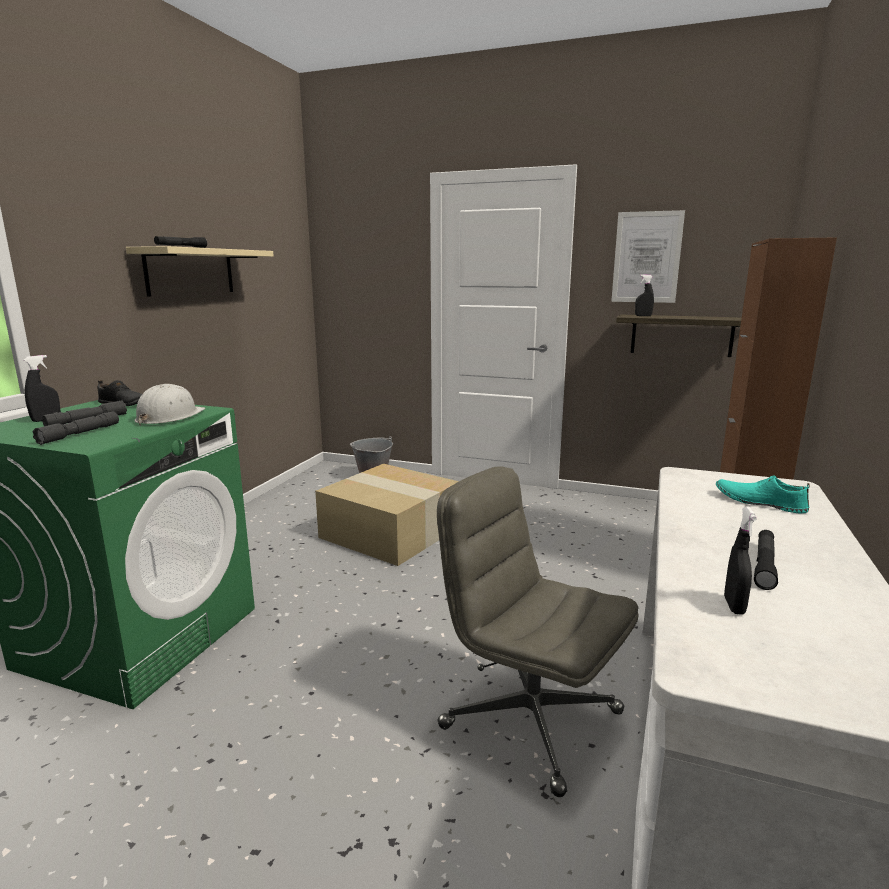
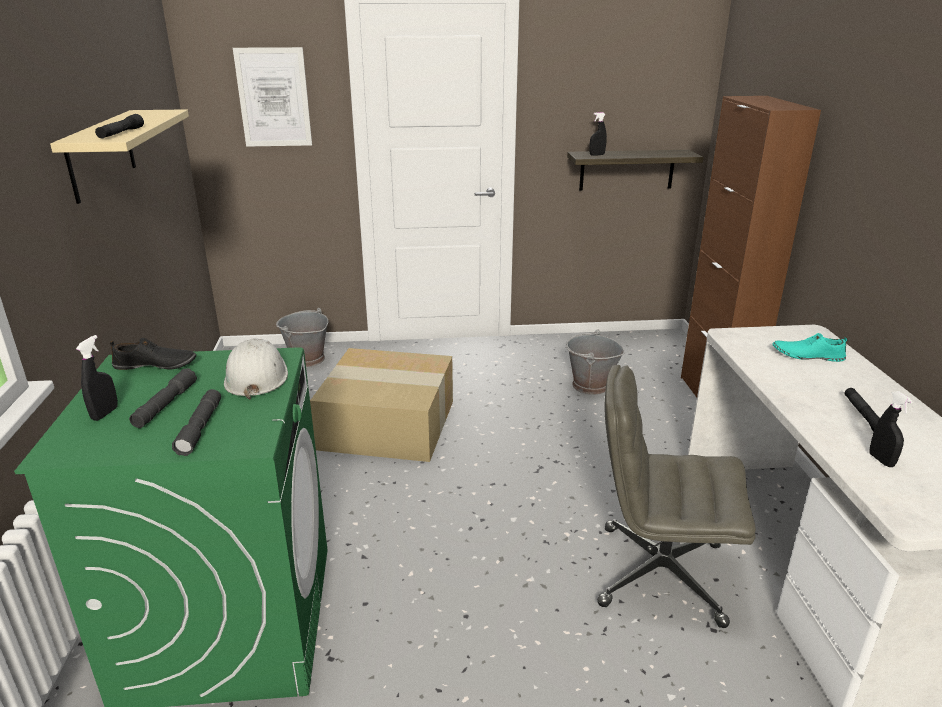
camera: 25 degrees left, 10 degrees up
picture [611,210,685,303] -> picture moved to [233,47,312,147]
none -> grey bucket [565,330,625,395]

